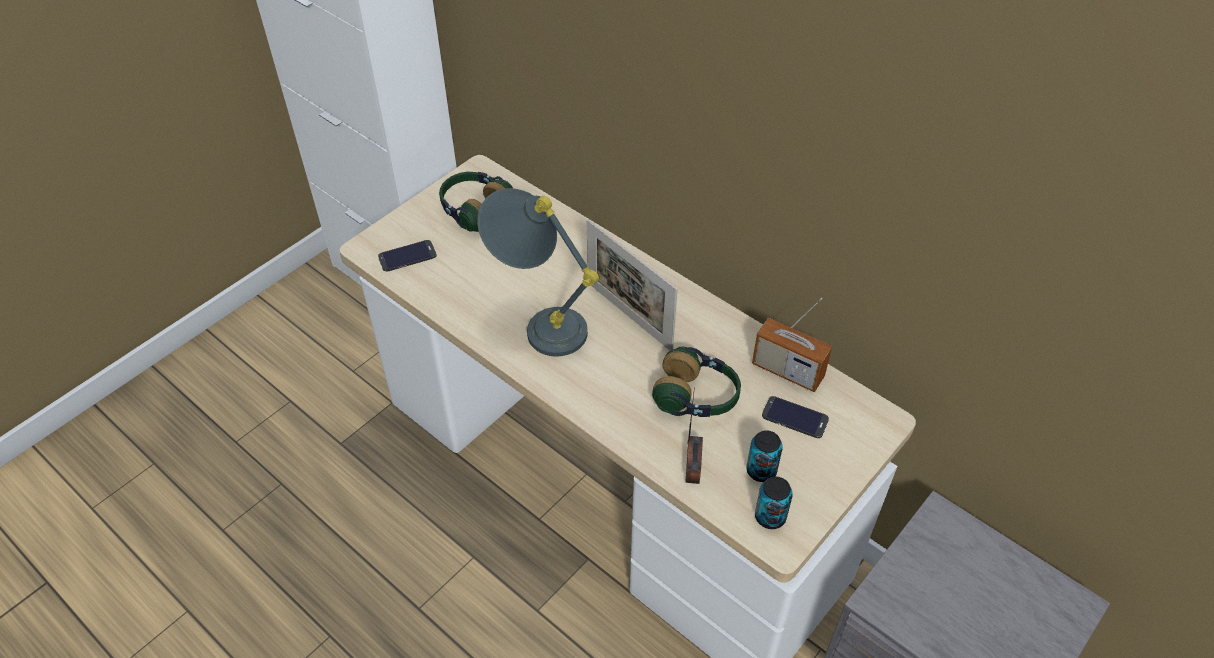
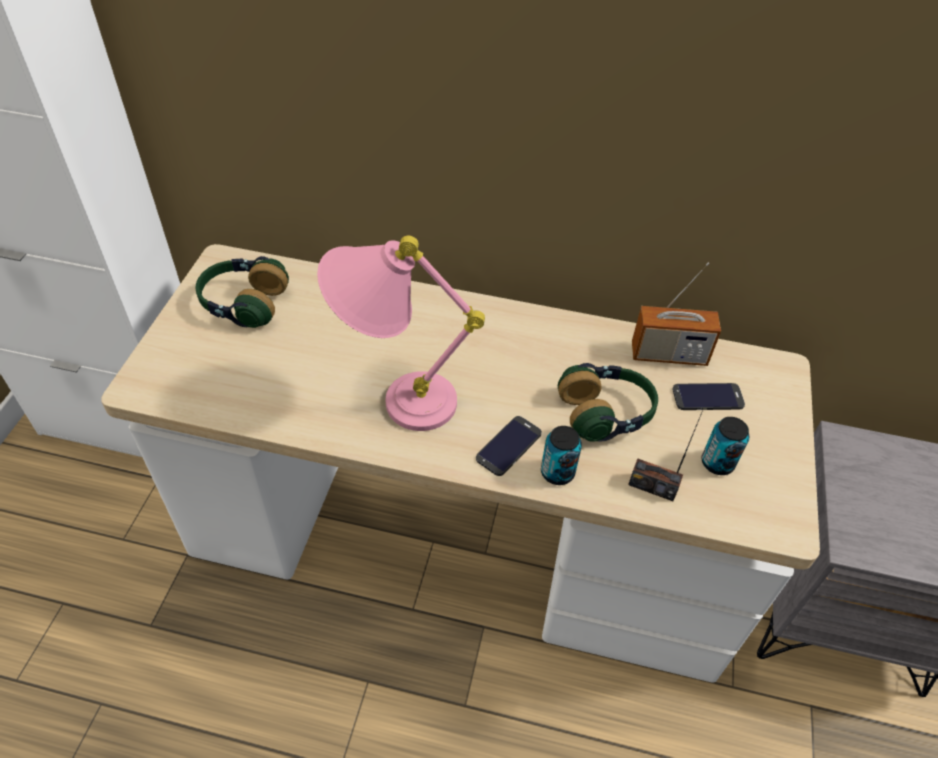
camera: 30 degrees left, 0 degrees up
phone [378,240,437,272] -> phone moved to [476,416,542,476]
grey table lamp [477,188,599,356] -> pink table lamp [317,236,485,431]
picture frame [587,219,678,350] -> none
radio [685,387,703,484] -> radio turned 135 degrees clockwise [628,410,703,501]
can [755,477,793,529] -> can moved to [541,426,582,485]

